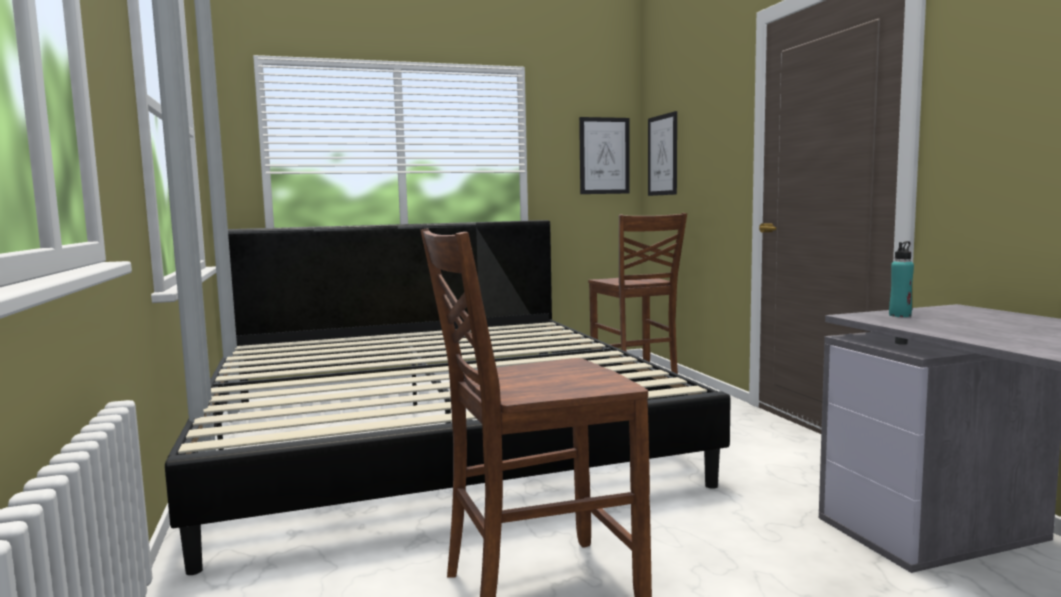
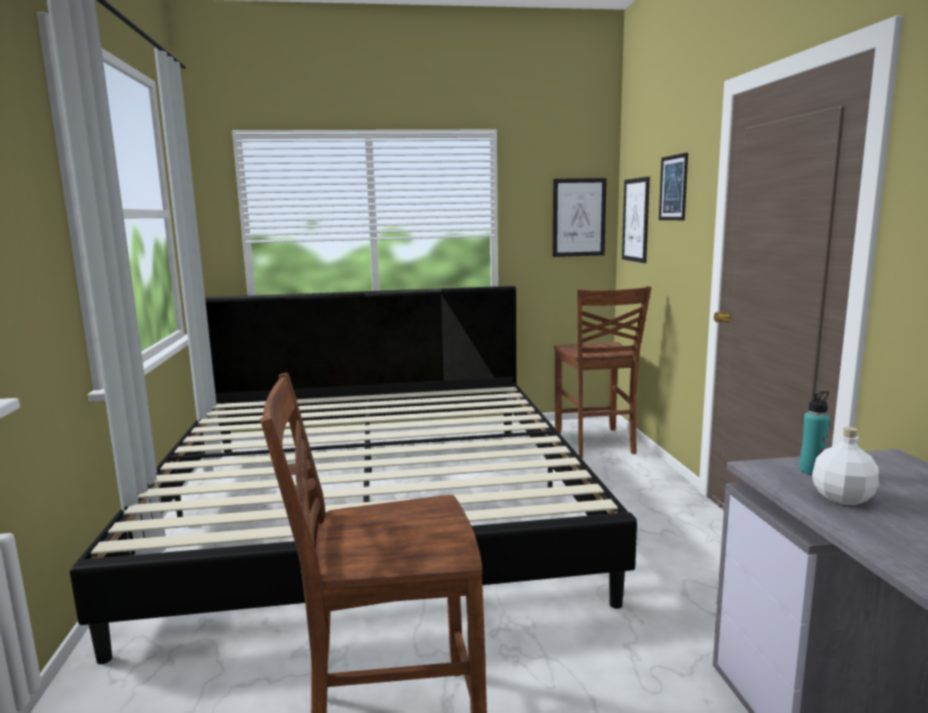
camera: 10 degrees right, 5 degrees up
none -> picture [659,153,688,220]
none -> white bottle [812,427,879,505]

